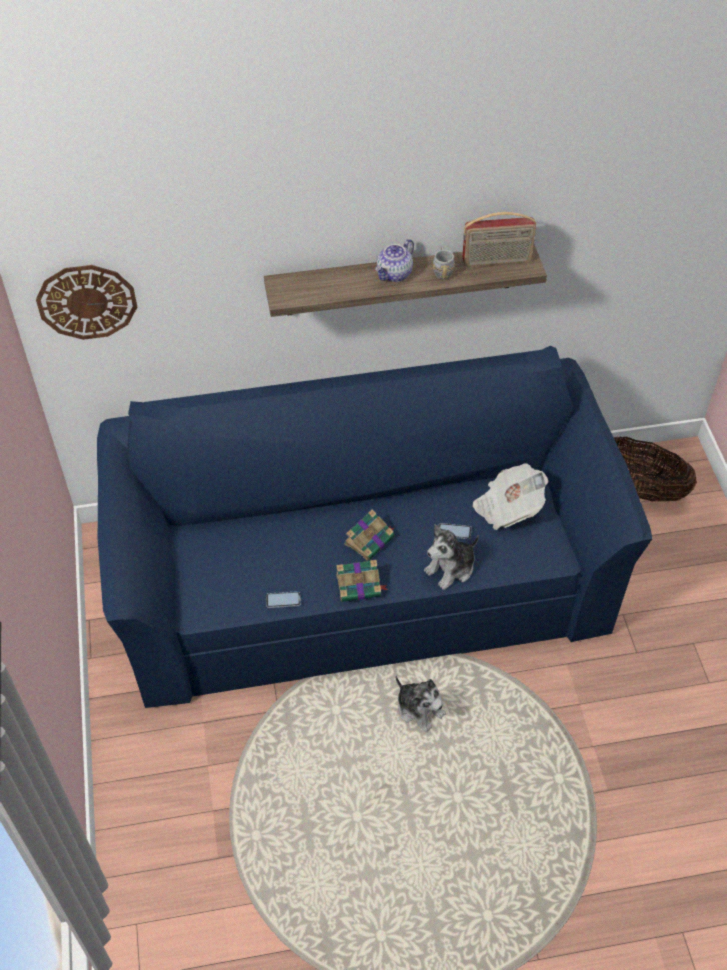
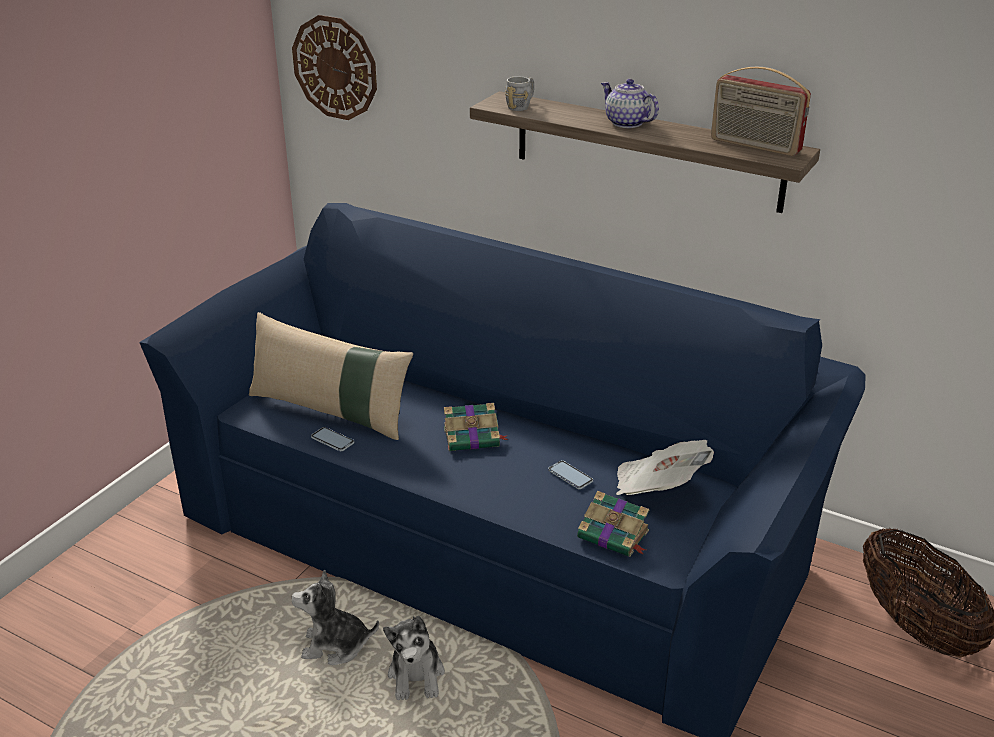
camera: 40 degrees right, 20 degrees down
book [336,560,388,602] -> book moved to [577,491,649,557]
teapot [375,239,414,282] -> teapot turned 60 degrees clockwise [601,79,659,128]
plush toy [424,524,479,590] -> plush toy moved to [292,570,379,665]
grey mug [433,246,455,279] -> grey mug moved to [505,76,534,111]
none -> beige pillow [249,312,413,440]

